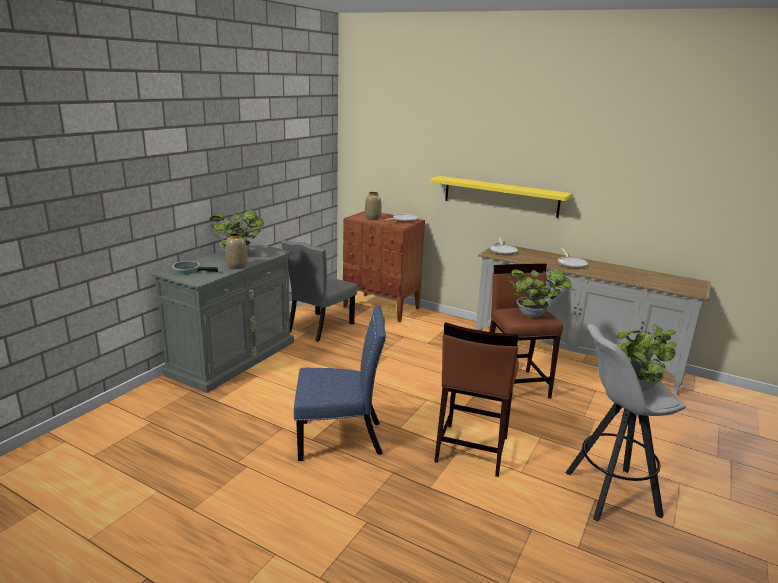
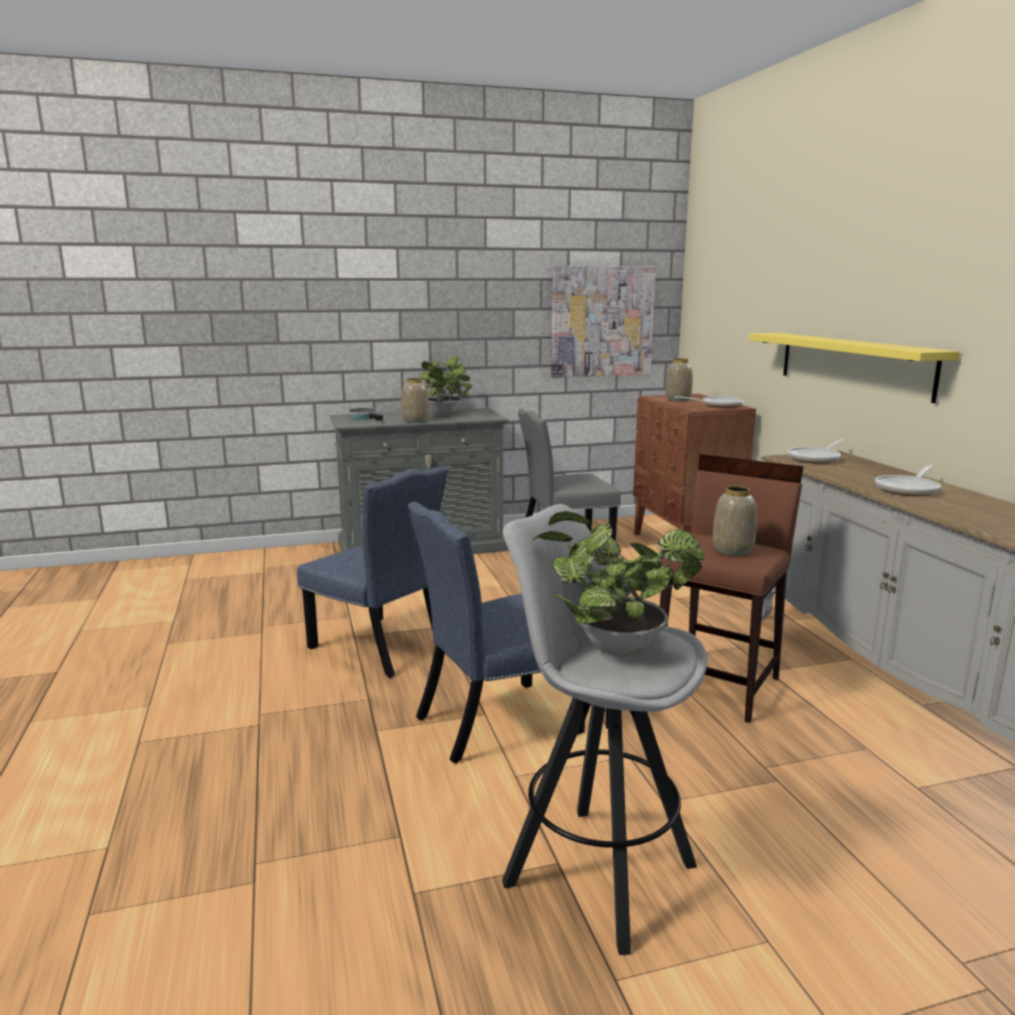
camera: 45 degrees right, 5 degrees down
brown stool [434,322,519,477] -> blue chair [408,502,585,763]
potted plant [509,269,572,317] -> vase [713,486,757,556]
none -> picture [551,266,656,378]

